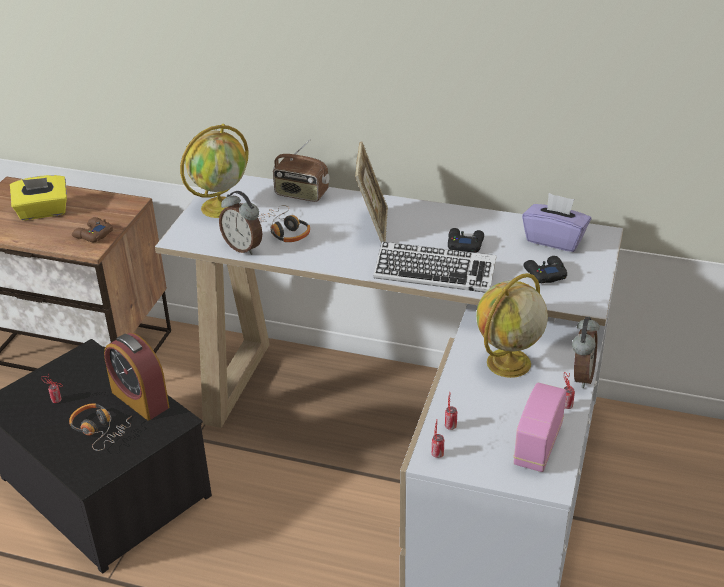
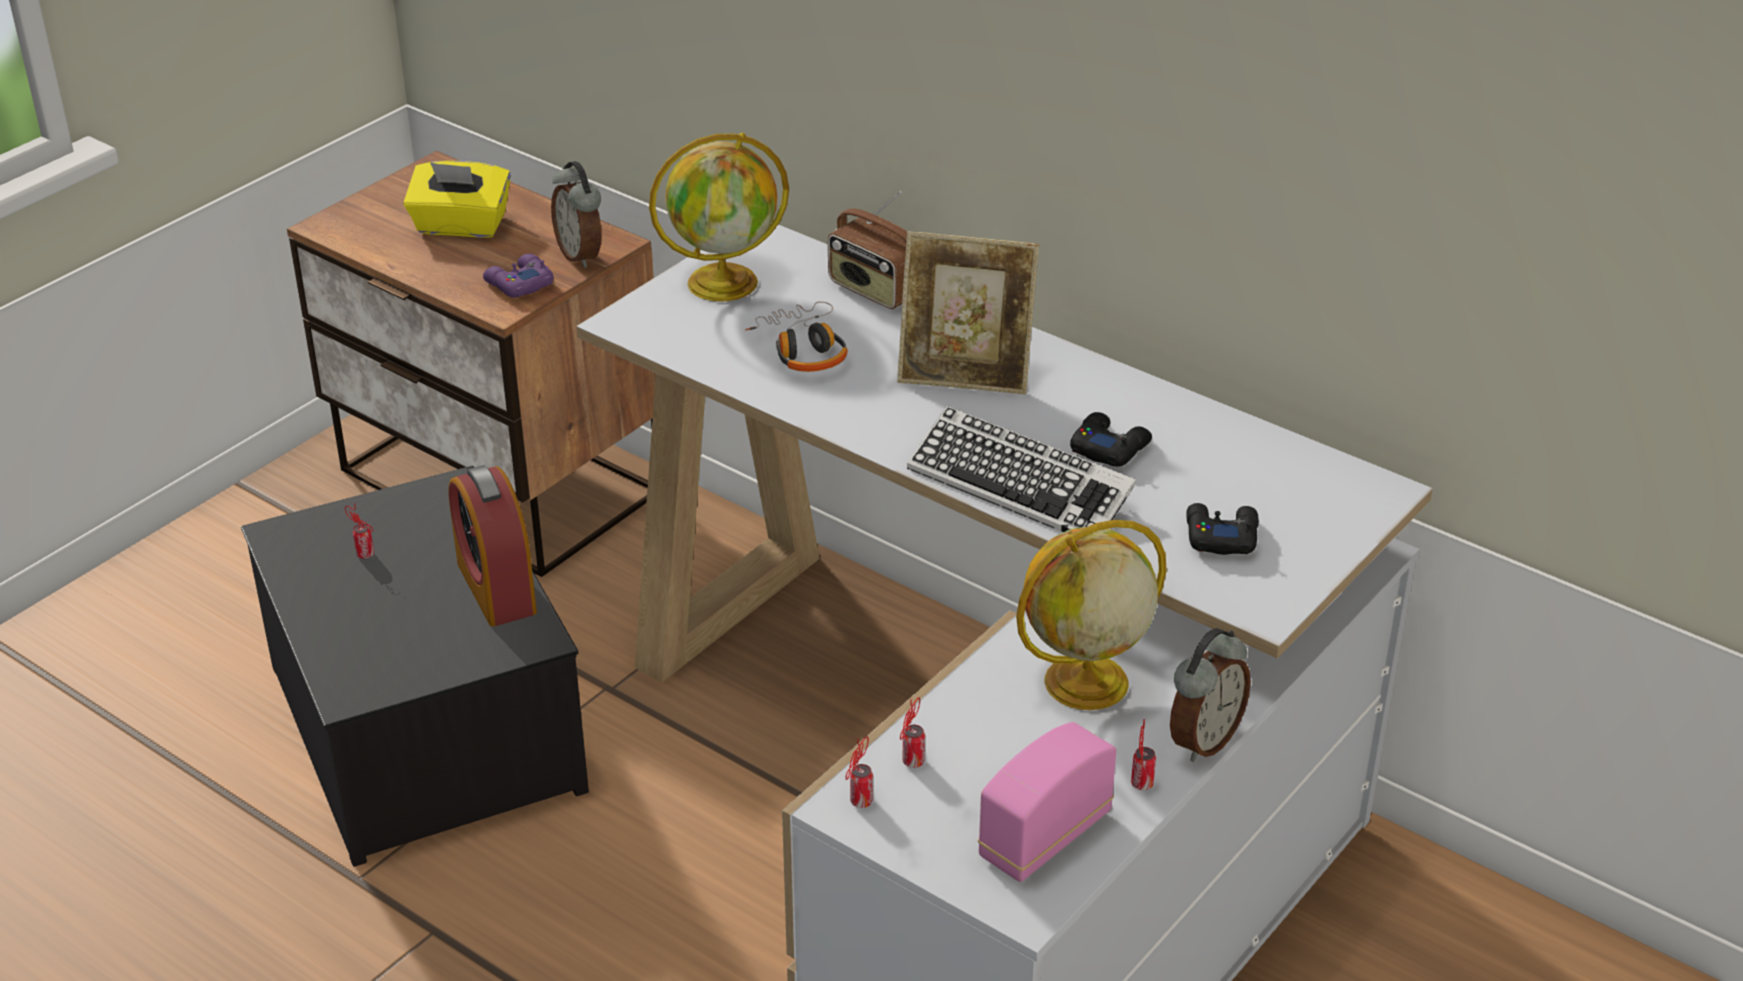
camera: 20 degrees right, 0 degrees up
headphones [69,403,132,451] -> none
brown game controller [72,217,113,242] -> purple game controller [483,253,554,297]
alarm clock [219,191,262,255] -> alarm clock moved to [551,161,602,268]
picture frame [355,141,388,243] -> picture frame turned 75 degrees clockwise [897,231,1039,394]
purple tissue box [522,193,591,252] -> none

